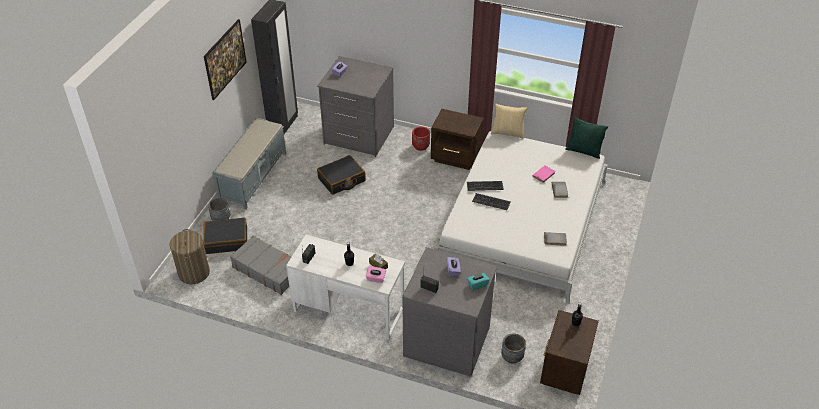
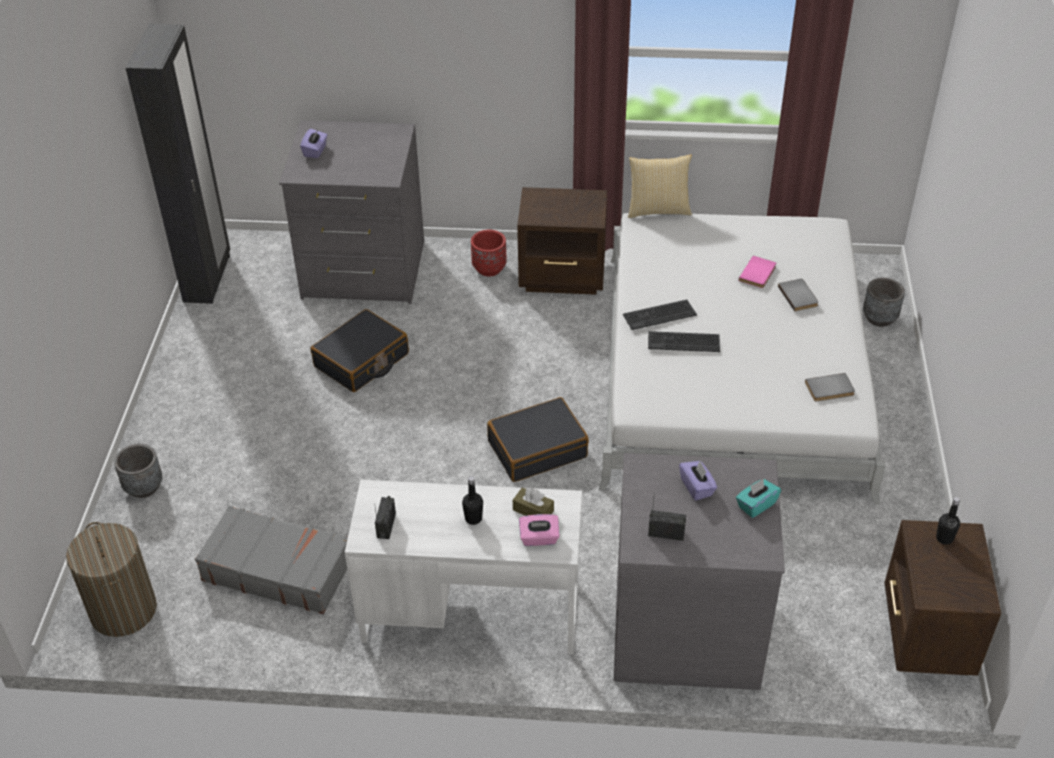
camera: 15 degrees left, 0 degrees up
black suitcase [203,217,247,254] -> black suitcase moved to [487,397,589,482]
picture [204,19,247,100] -> none
grey bench [212,117,286,209] -> none
grey planter [501,333,526,364] -> grey planter moved to [863,278,905,327]
green pillow [565,117,608,159] -> none

